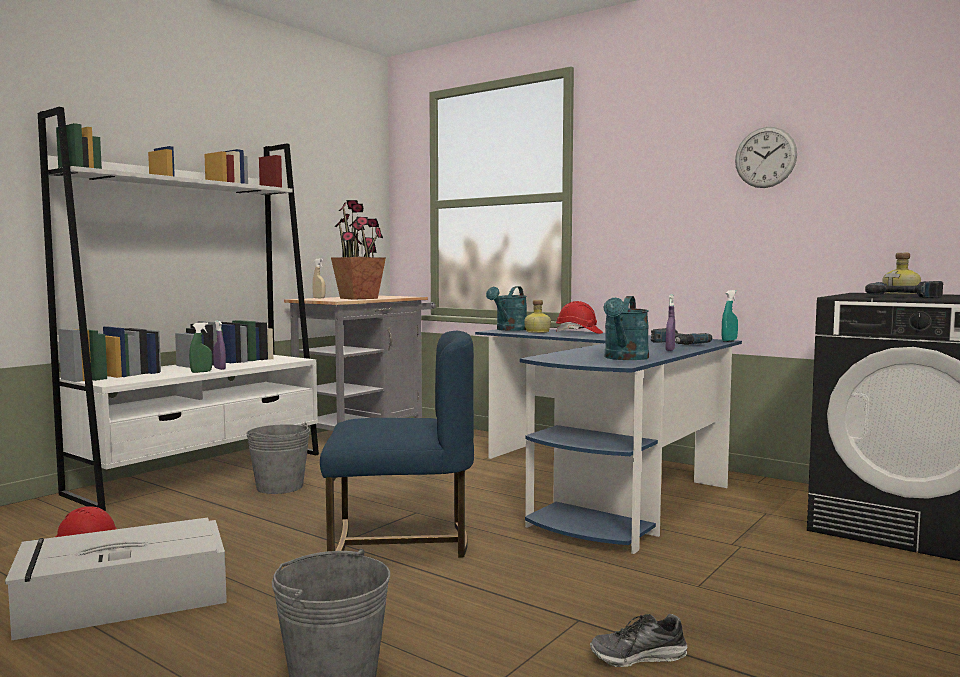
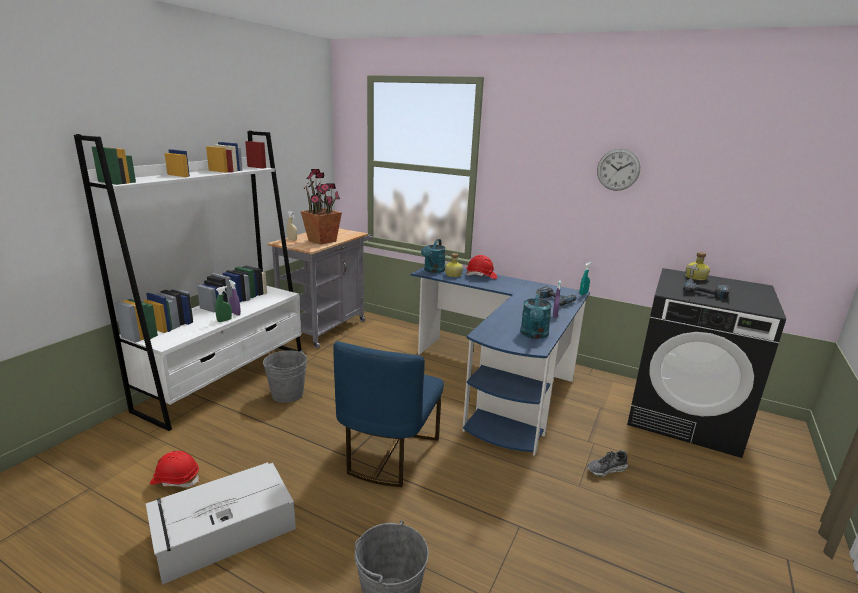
camera: 10 degrees left, 15 degrees up
blue chair [320,331,474,557] -> blue chair turned 120 degrees clockwise [333,341,444,487]
shoe [590,614,688,667] -> shoe moved to [587,450,628,477]

